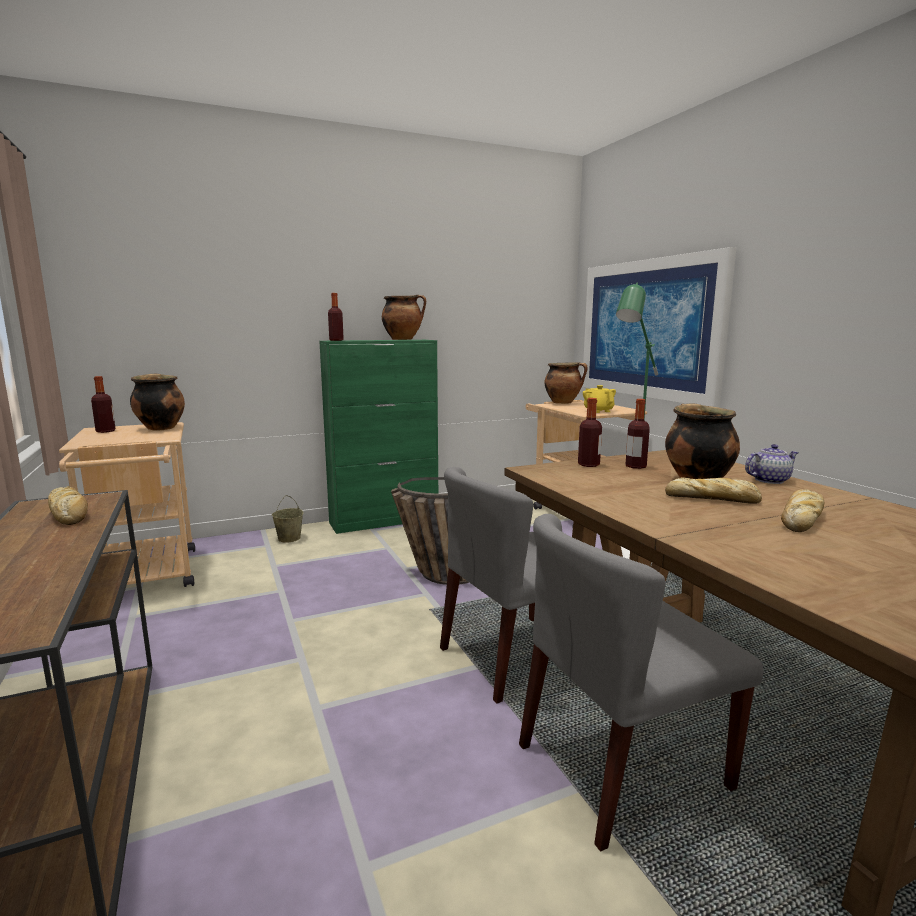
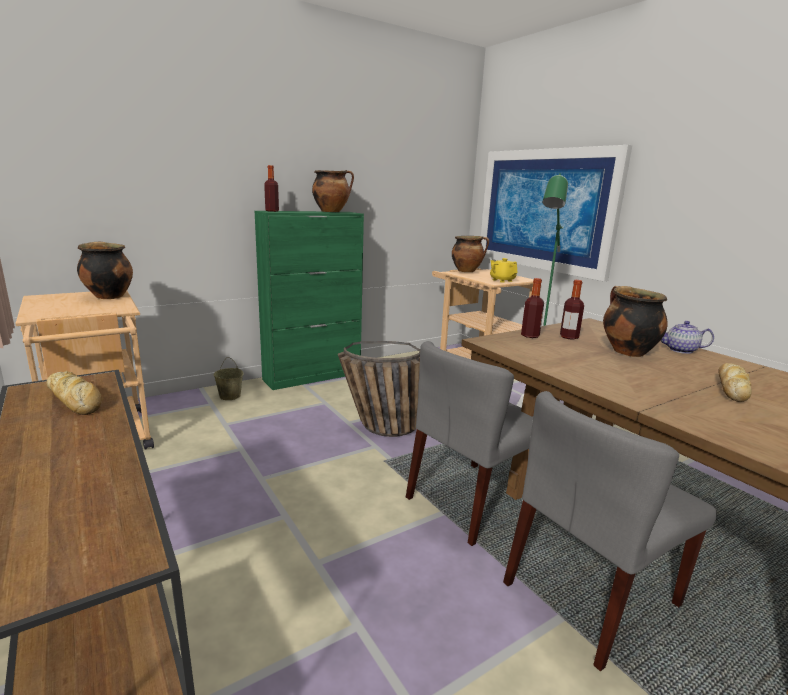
camera: 10 degrees left, 5 degrees up
bottle [91,376,116,433] -> none
bread [665,477,762,504] -> none
teapot [745,444,799,484] -> teapot turned 135 degrees counterclockwise [661,321,714,354]

